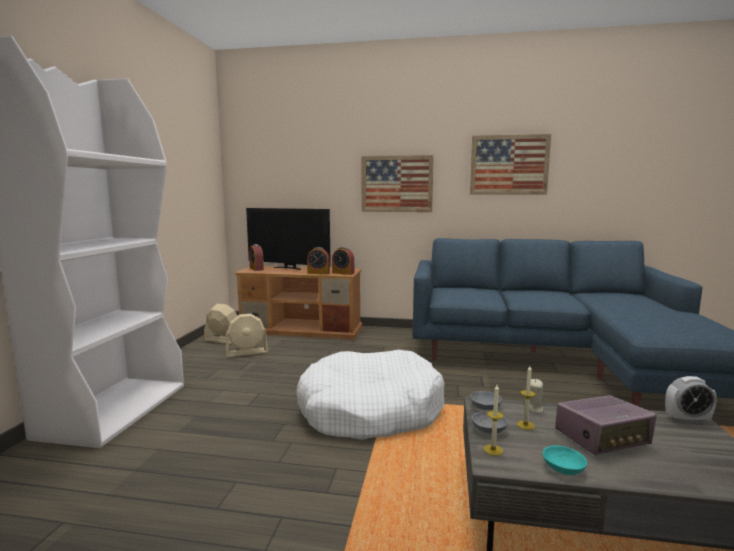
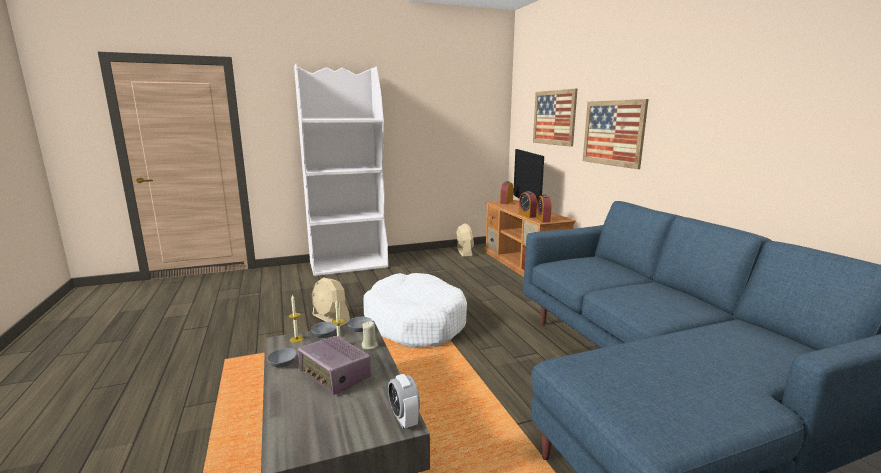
camera: 60 degrees right, 5 degrees up
beige fan [225,314,268,357] -> beige fan moved to [312,278,350,326]
picture [470,134,551,194] -> picture moved to [533,88,577,147]
turquoise bowl [543,445,587,475] -> grey bowl [267,348,297,368]

